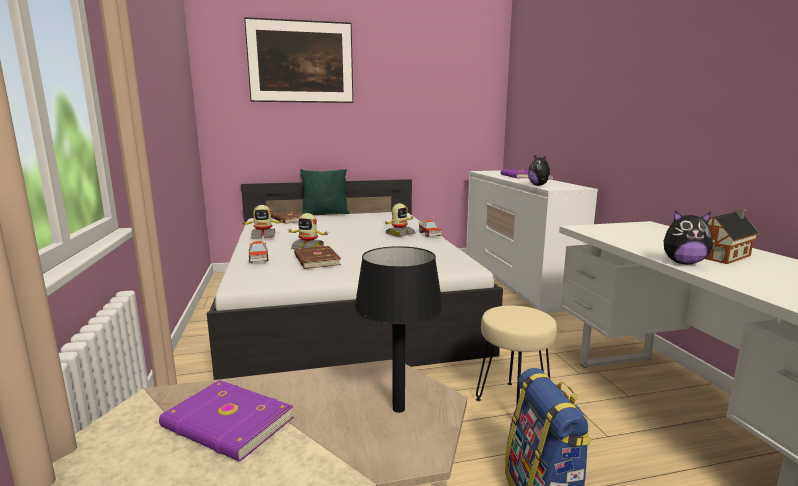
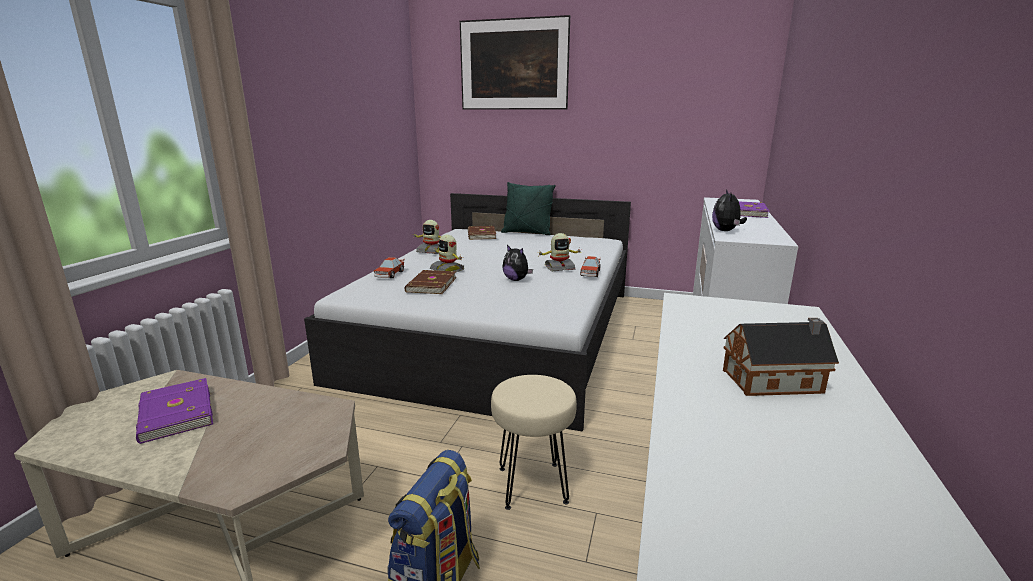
camera: 30 degrees right, 5 degrees up
black table lamp [354,246,443,413] -> none
plush toy [664,211,712,264] -> plush toy moved to [502,245,533,281]

